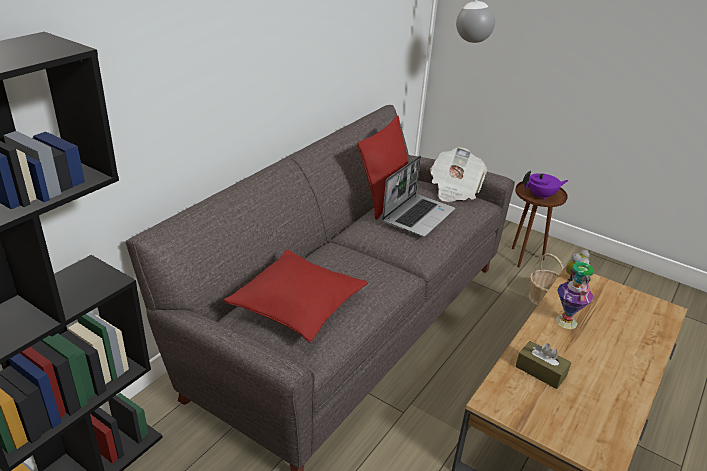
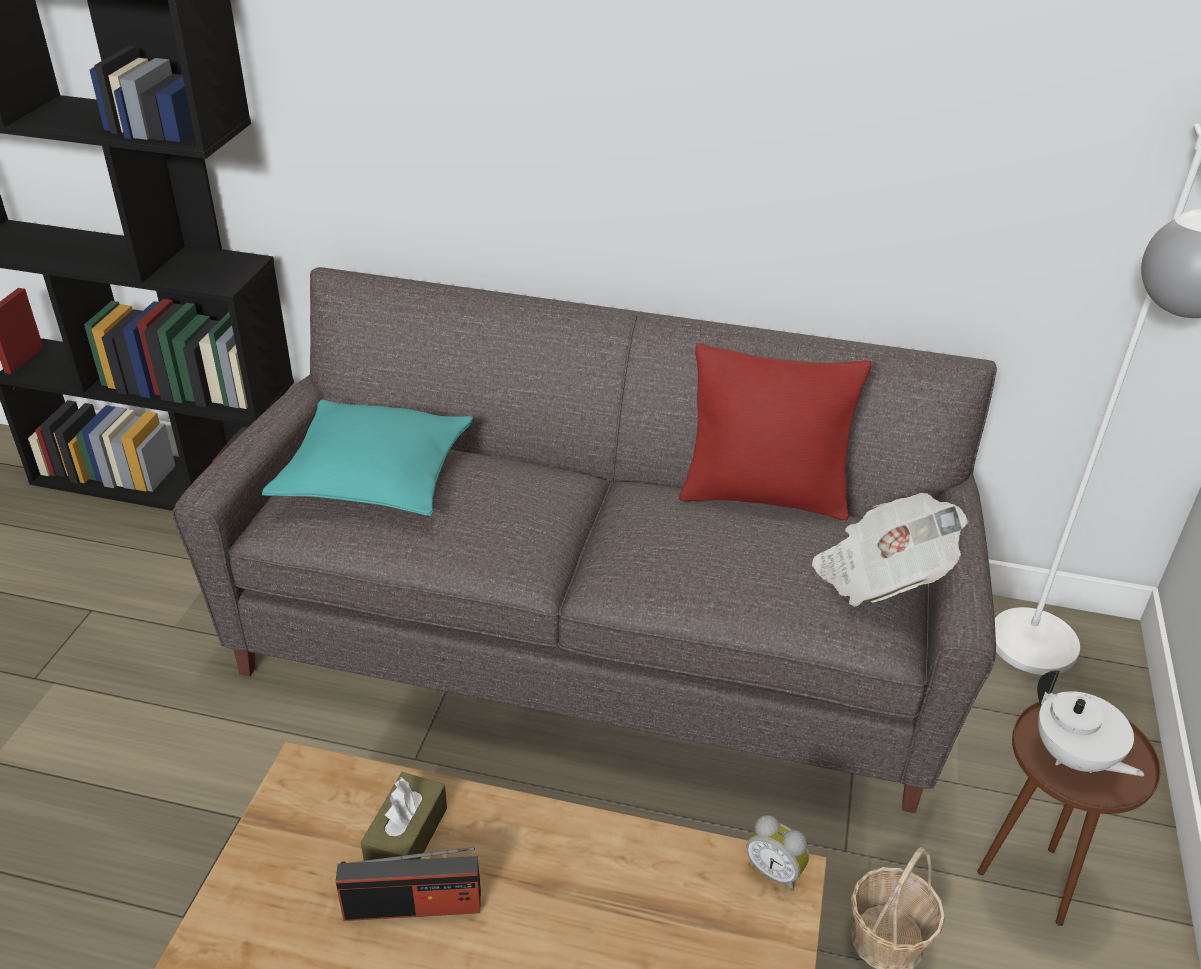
camera: 70 degrees right, 5 degrees up
red pillow [224,249,368,343] -> turquoise pillow [262,399,473,516]
laptop [382,155,455,237] -> none
purple teapot [523,170,569,200] -> white teapot [1037,670,1144,776]
vase [555,260,594,329] -> none
none -> radio [336,847,481,921]

